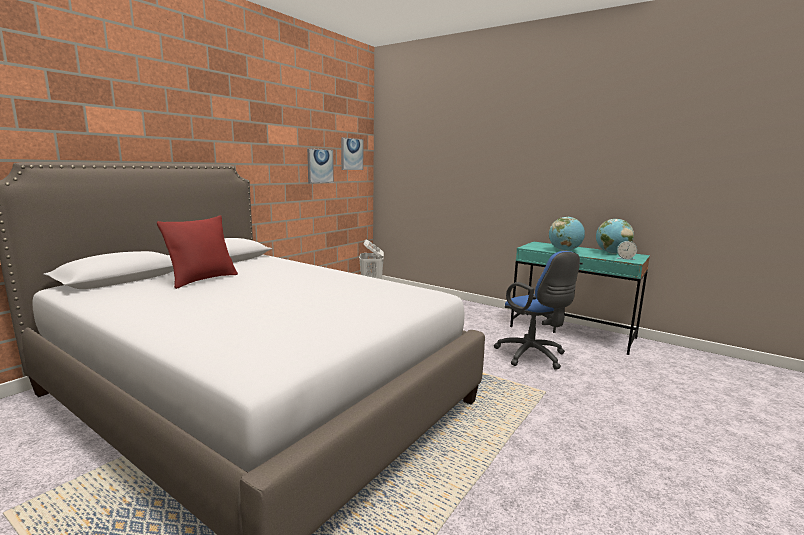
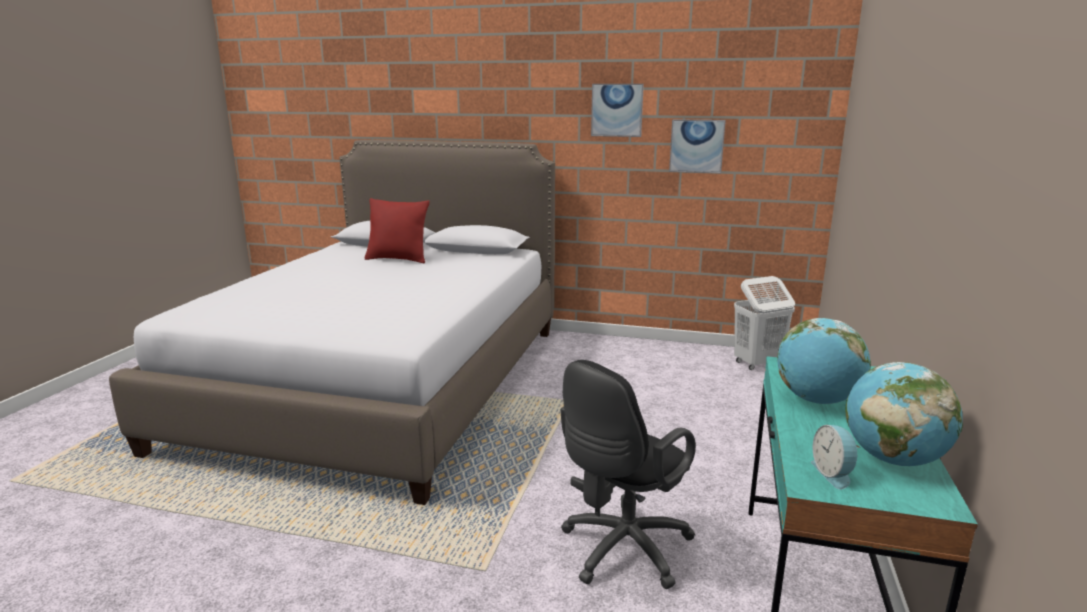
camera: 70 degrees right, 5 degrees up
picture [341,137,363,170] -> picture moved to [591,84,644,137]
blue office chair [494,251,580,370] -> black office chair [561,360,696,589]

